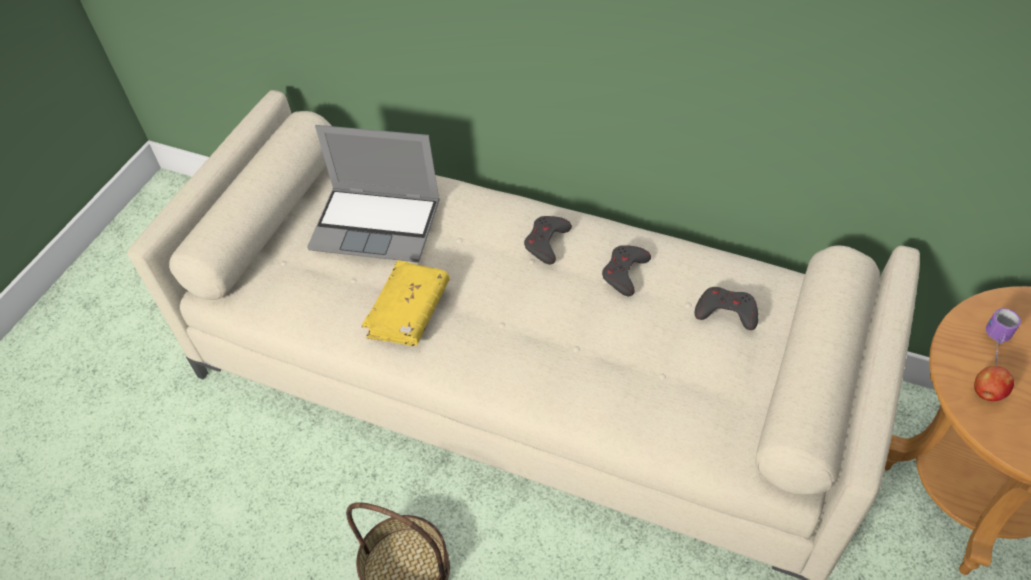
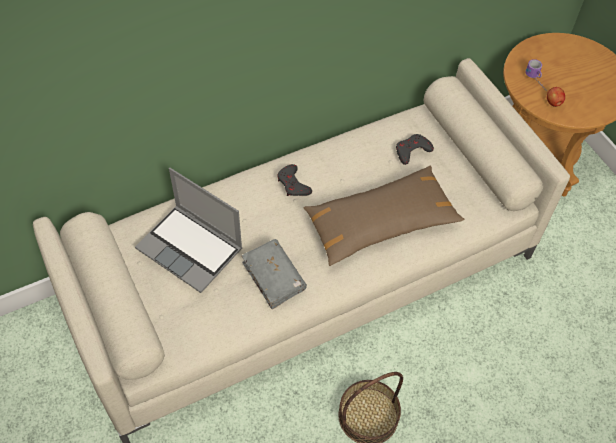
camera: 55 degrees left, 5 degrees up
laptop [307,125,440,263] -> laptop turned 75 degrees clockwise [135,168,243,293]
yellow book [362,260,450,346] -> grey book [241,239,307,309]
grey game controller [602,245,651,296] -> none
none -> brown pillow [303,165,464,266]

